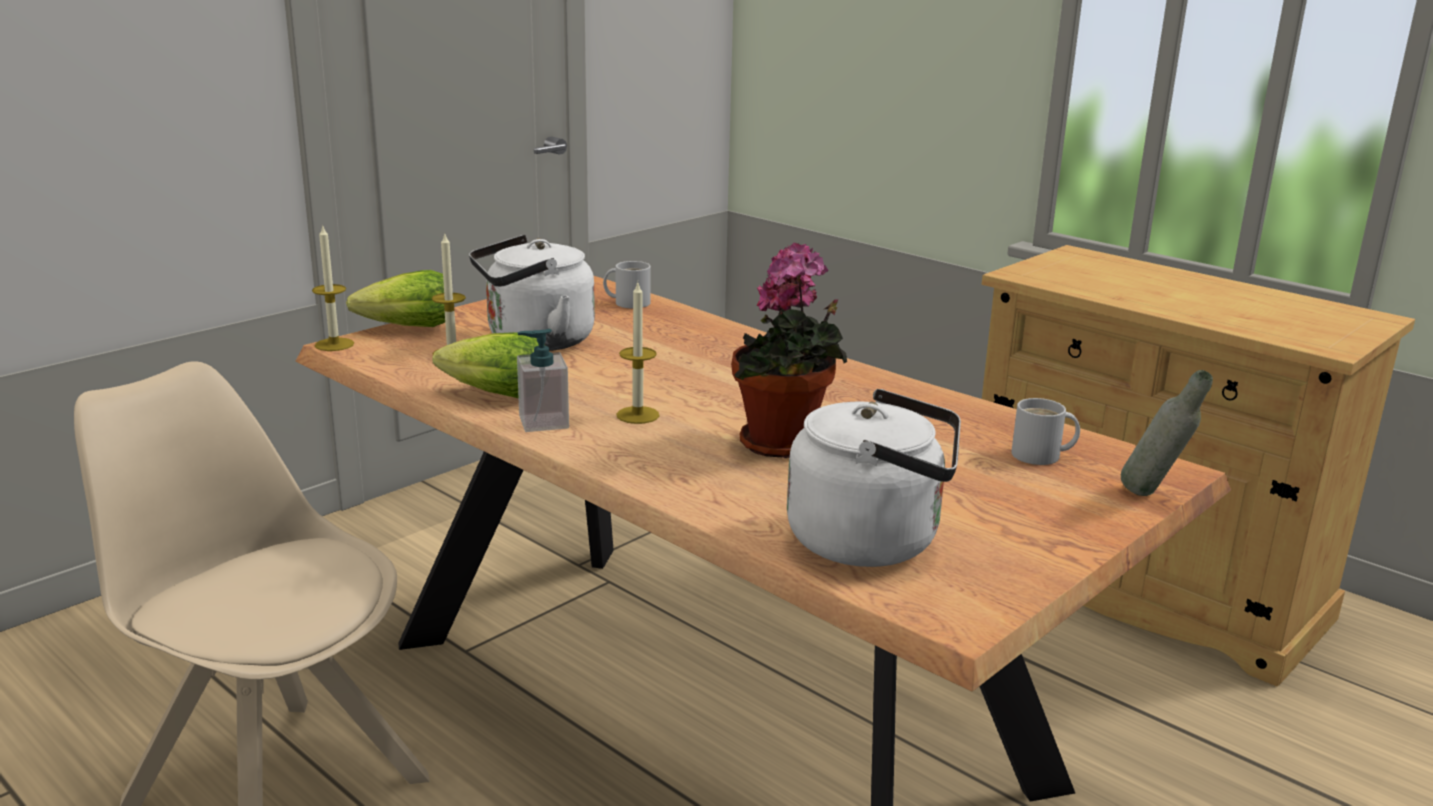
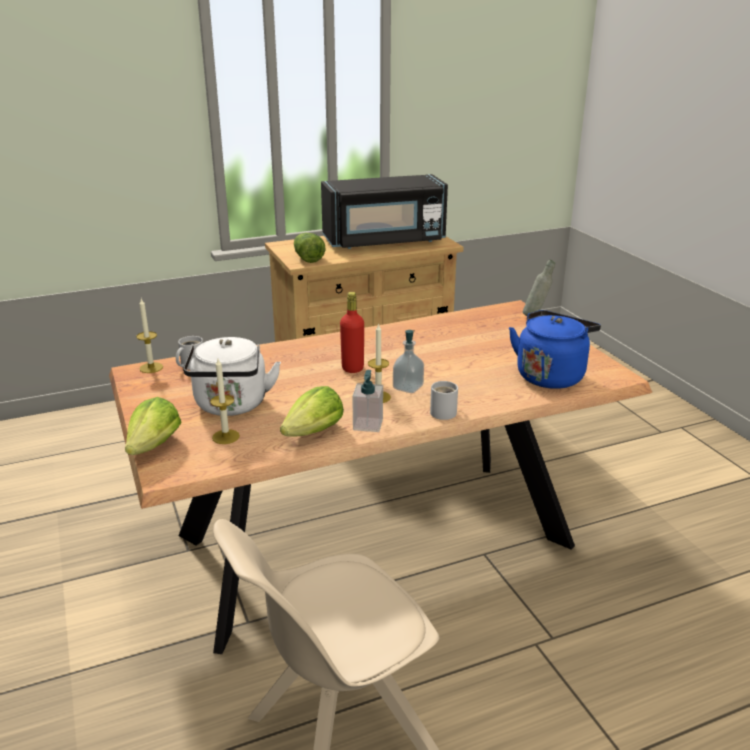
camera: 65 degrees left, 5 degrees up
candle [312,224,354,351] -> candle moved to [136,299,163,373]
potted plant [731,243,847,458] -> none
white kettle [787,389,961,567] -> blue kettle [509,310,601,389]
white mug [1011,398,1080,465] -> white mug moved to [430,381,458,420]
none -> lettuce [294,233,326,263]
none -> black microwave [321,174,448,249]
none -> red bottle [340,292,364,373]
none -> soap dispenser [393,330,424,393]

